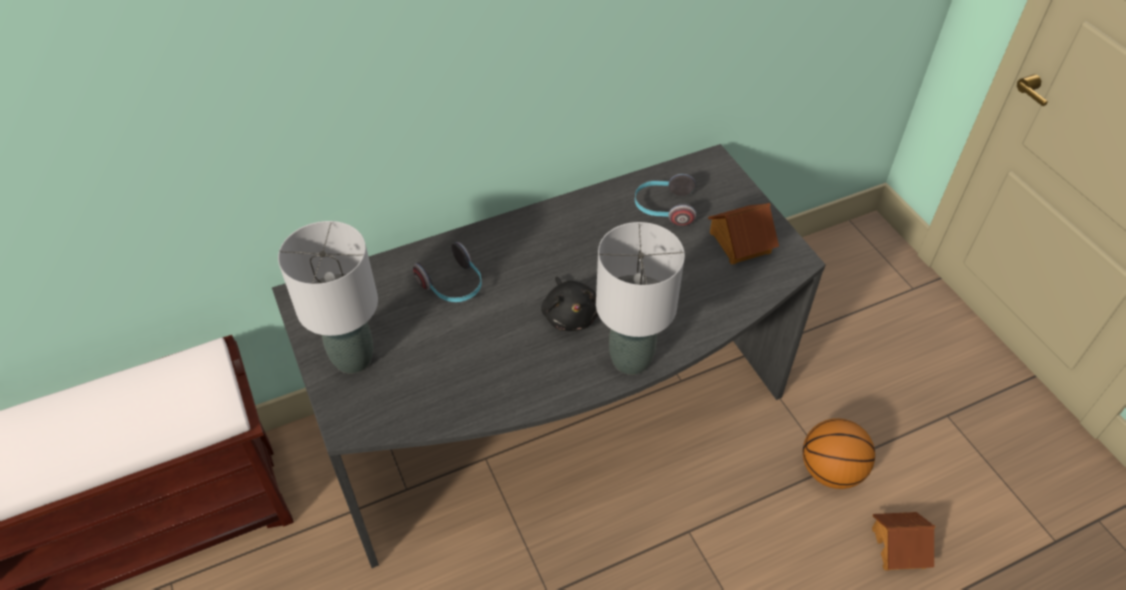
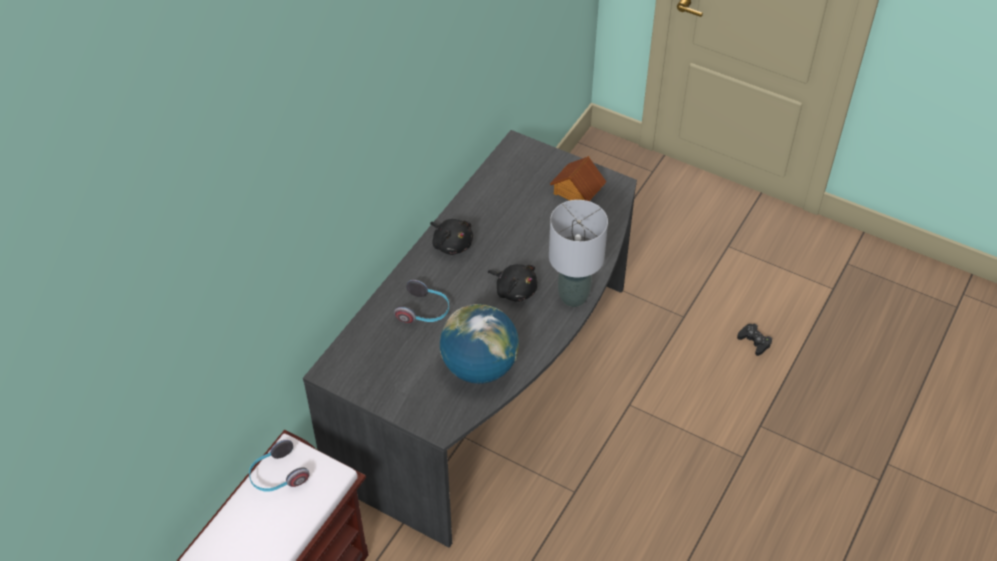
camera: 35 degrees left, 0 degrees up
grey table lamp [278,221,378,374] -> none
headphones [635,174,697,226] -> headphones moved to [249,440,310,492]
basketball [803,418,875,489] -> none
toy house [872,512,935,571] -> black game controller [737,324,773,356]
none -> black plush toy [430,219,473,255]
none -> globe [440,304,519,384]

